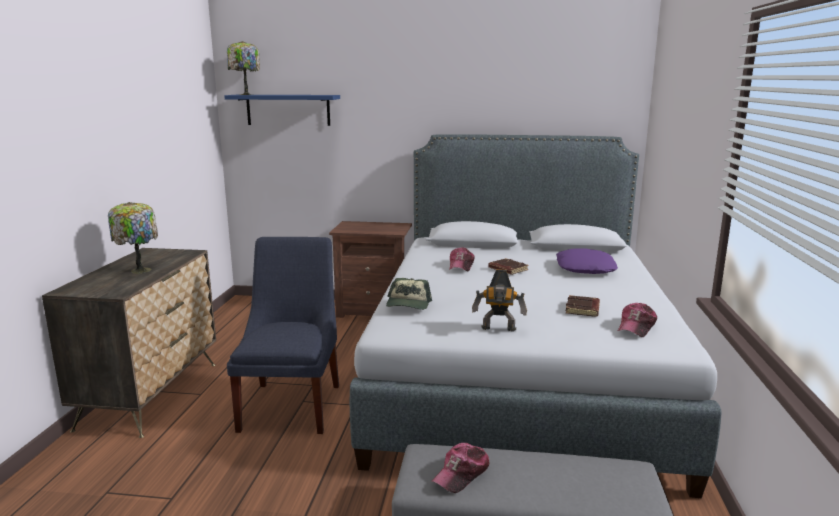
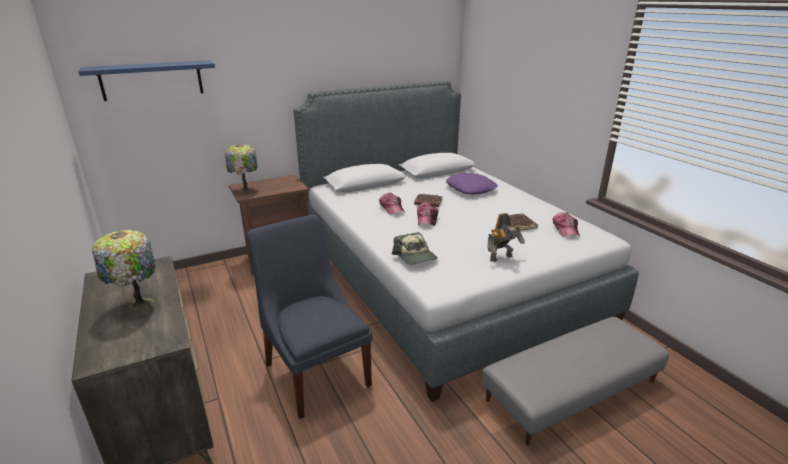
camera: 35 degrees left, 10 degrees up
table lamp [227,41,260,95] -> table lamp moved to [225,144,258,193]
cap [432,443,490,493] -> cap moved to [417,203,439,226]

